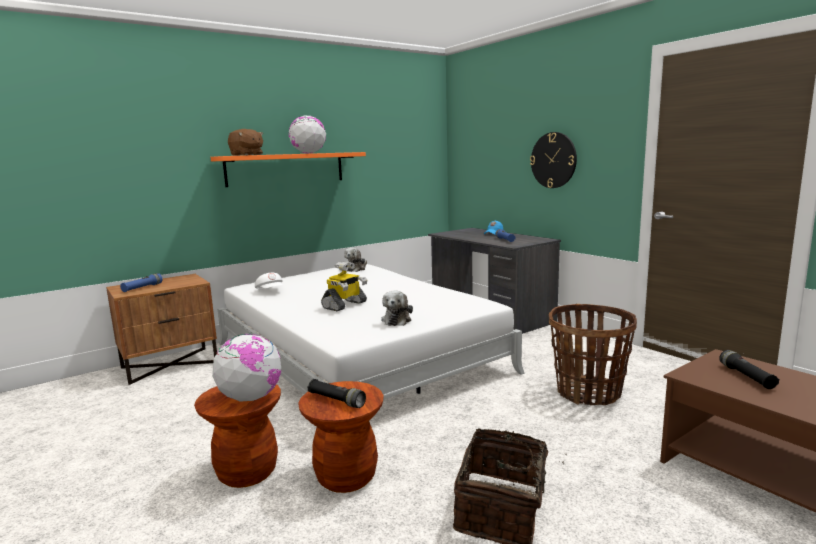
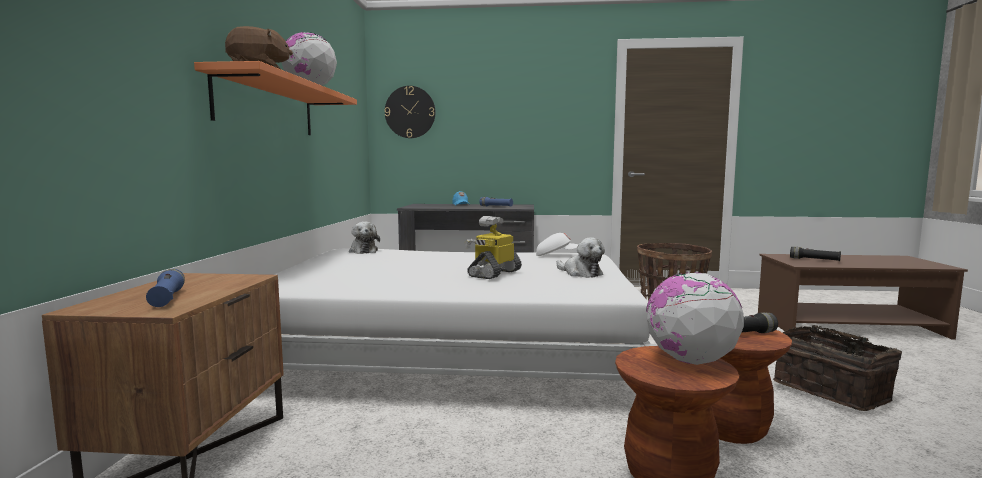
camera: 50 degrees left, 5 degrees down
white cap [255,273,283,289] -> white cap moved to [536,233,579,256]
toy robot [321,261,367,311] -> toy robot turned 135 degrees counterclockwise [464,216,522,279]
wall clock [530,132,577,188] -> wall clock moved to [385,86,436,138]

